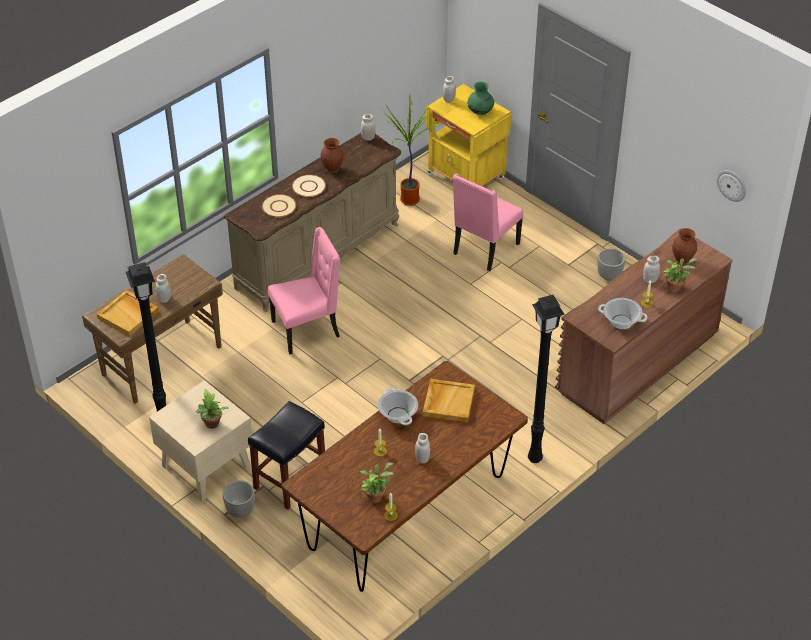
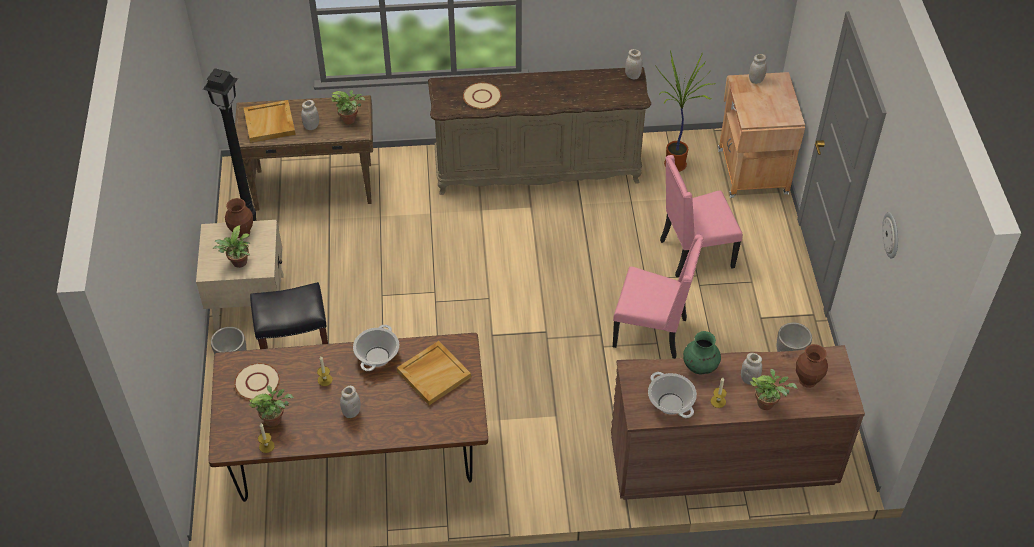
camera: 40 degrees right, 5 degrees up
pink chair [268,227,340,354] -> pink chair moved to [613,234,704,359]
beige plate [292,175,326,197] -> beige plate moved to [234,363,280,400]
brown vase [320,138,344,173] -> brown vase moved to [225,198,253,238]
yellow cart [426,84,512,186] -> brown cart [718,72,805,198]
green vase [468,82,494,115] -> green vase moved to [683,331,721,375]
black floor lamp [528,295,565,463] -> none
wall clock [717,170,746,202] -> wall clock moved to [882,212,898,259]
none -> potted plant [331,90,365,124]

